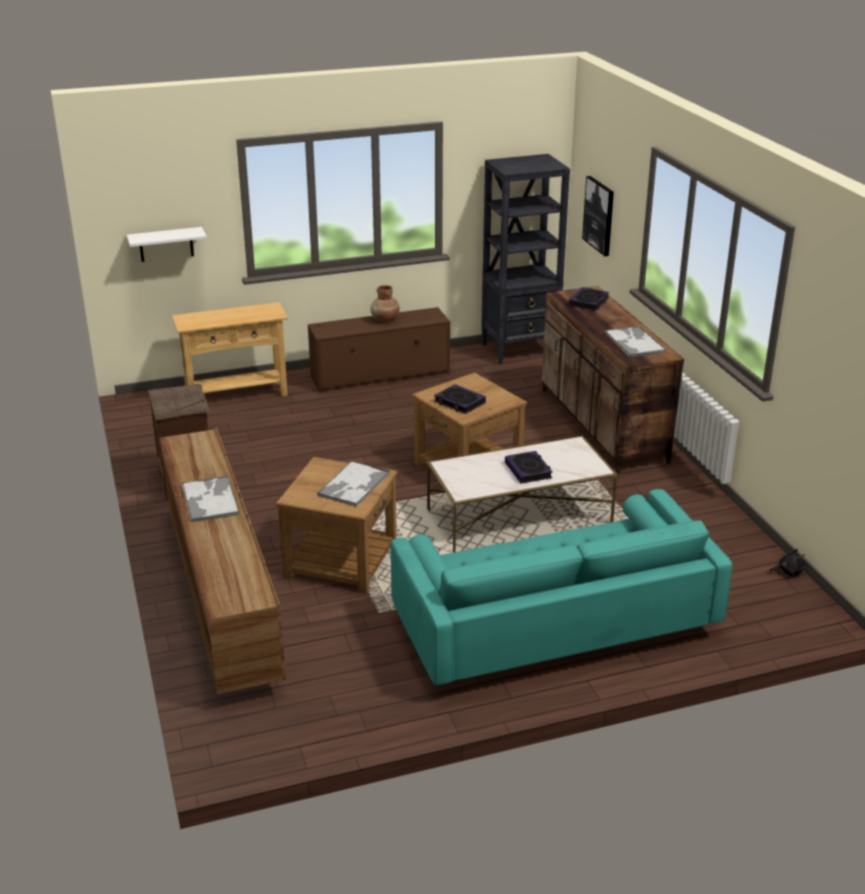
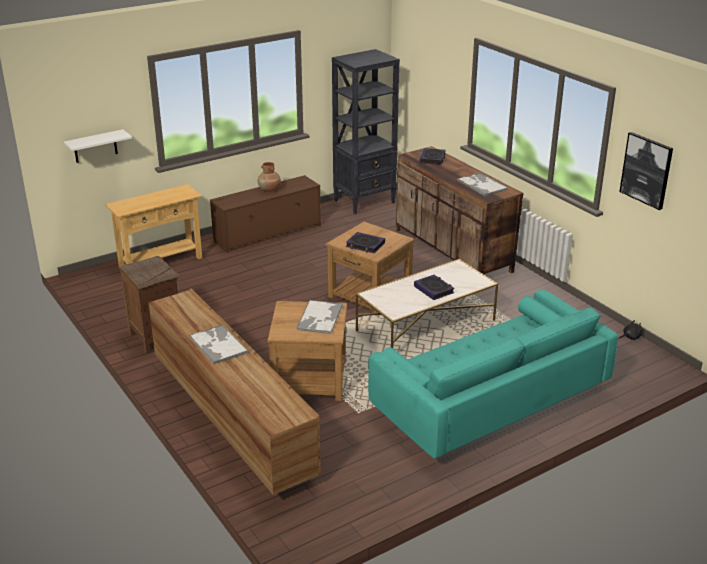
camera: 15 degrees left, 0 degrees up
picture [582,176,614,256] -> picture moved to [619,132,673,210]

